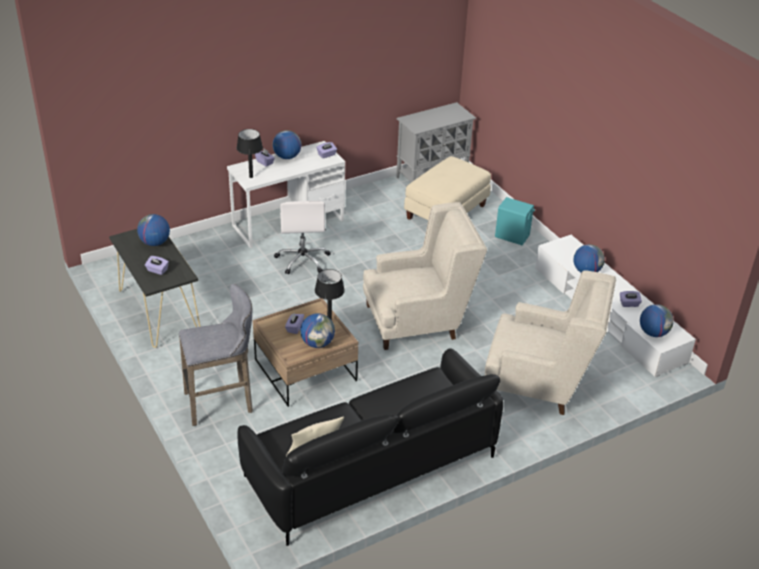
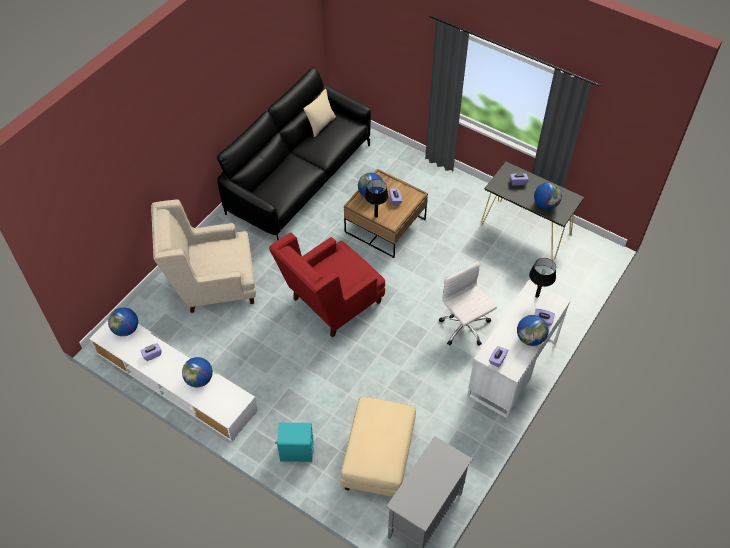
camera: 155 degrees right, 15 degrees up
grey stool [179,284,253,426] -> none
beige armchair [363,202,487,350] -> red armchair [269,233,385,338]

